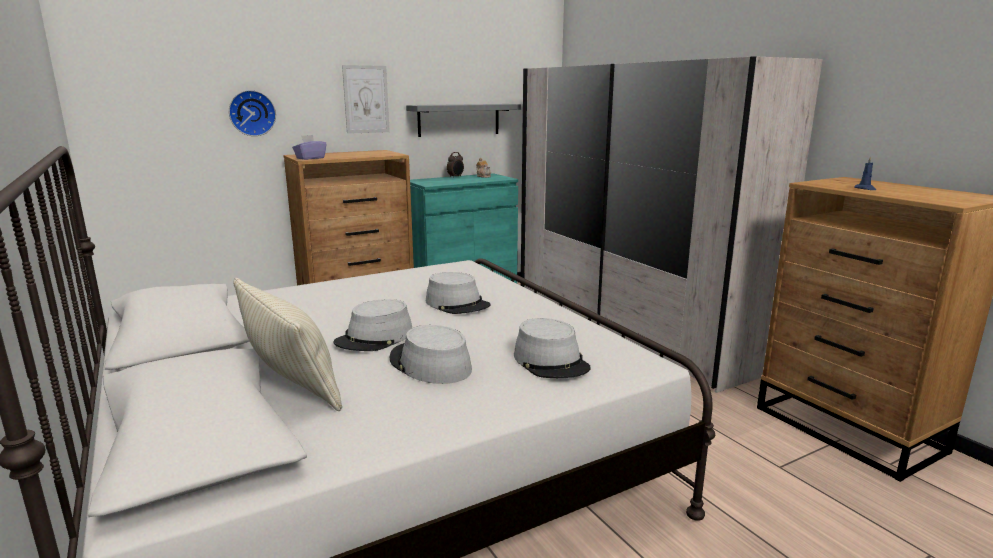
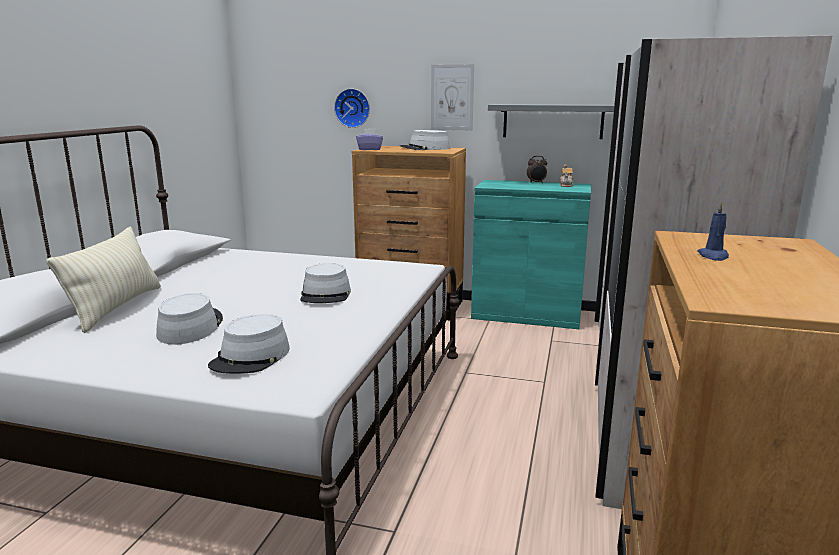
camera: 45 degrees right, 0 degrees up
grey hat [333,299,412,351] -> grey hat moved to [400,130,450,150]

